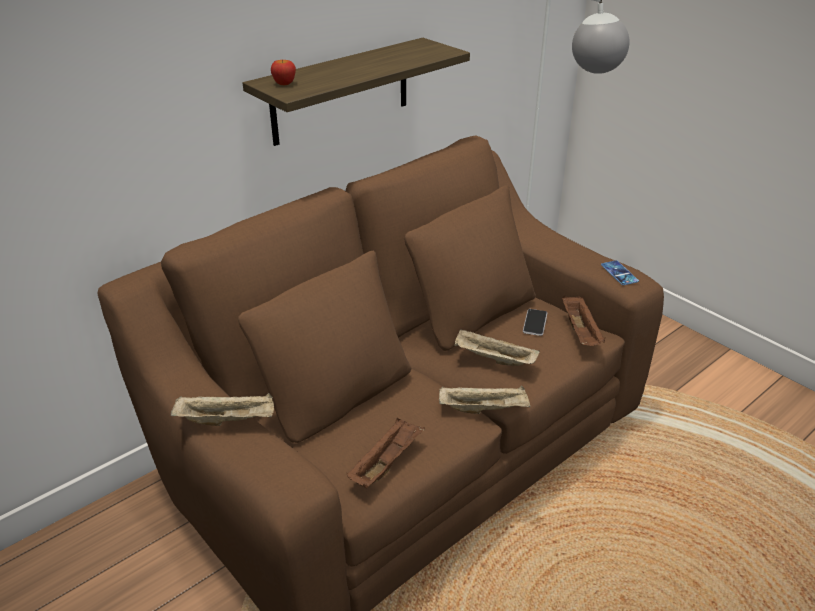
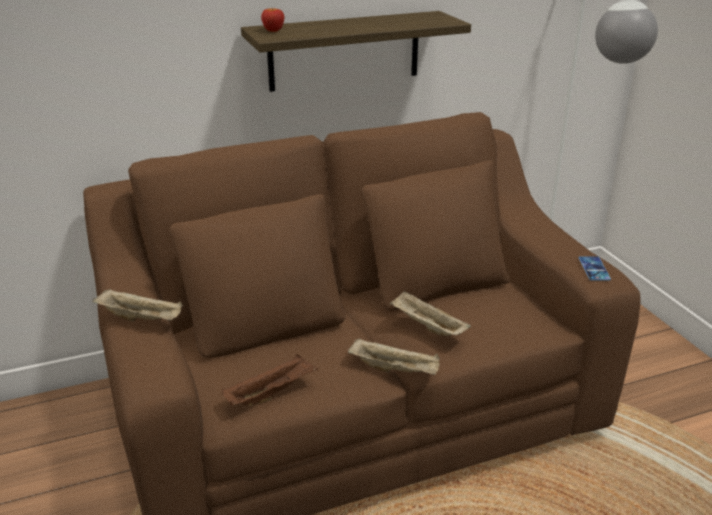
camera: 20 degrees right, 5 degrees down
phone [523,309,547,336] -> none
brown tray [562,296,605,346] -> none

